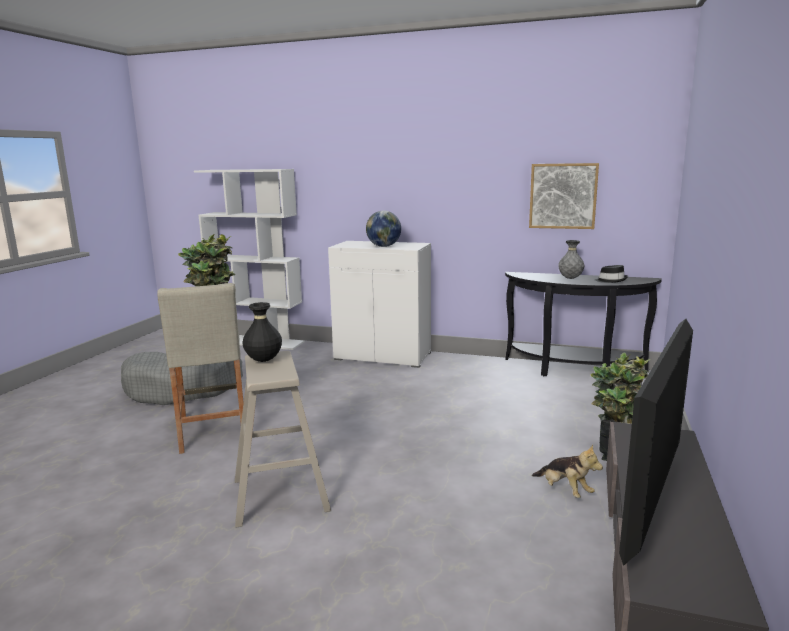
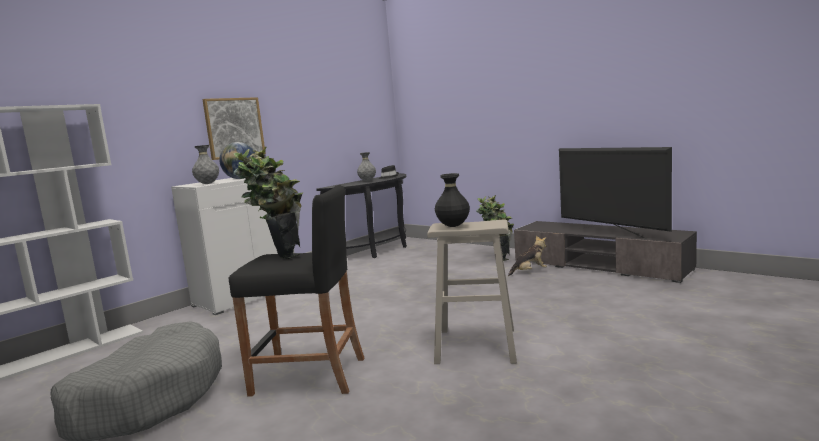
camera: 65 degrees left, 5 degrees down
beige stool [157,283,244,454] -> black stool [229,185,365,397]
picture [529,163,599,229] -> picture moved to [202,97,266,160]
none -> grey vase [192,145,219,184]

